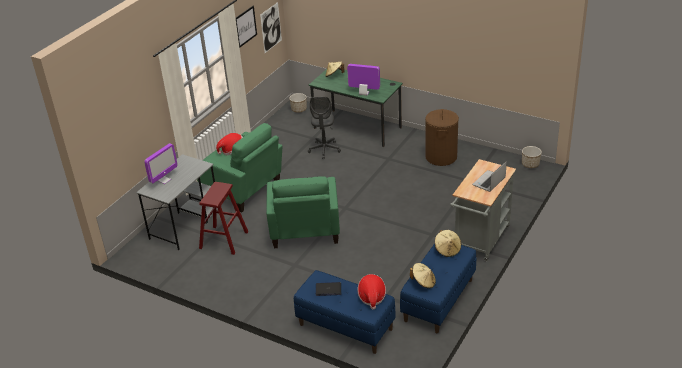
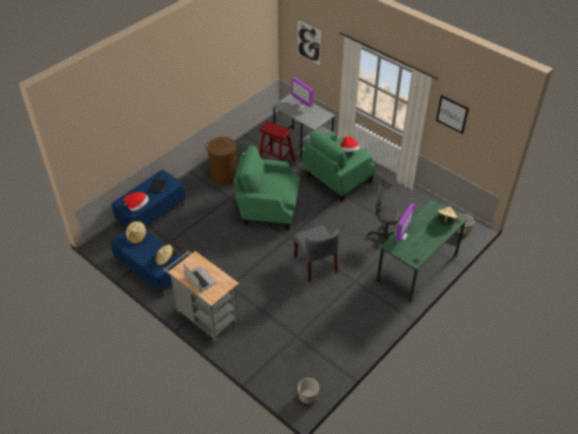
camera: 100 degrees right, 10 degrees up
picture [260,2,282,53] -> picture moved to [298,20,321,65]
brown laundry basket [425,109,459,166] -> brown laundry basket moved to [205,137,239,185]
none -> grey chair [293,226,339,282]

